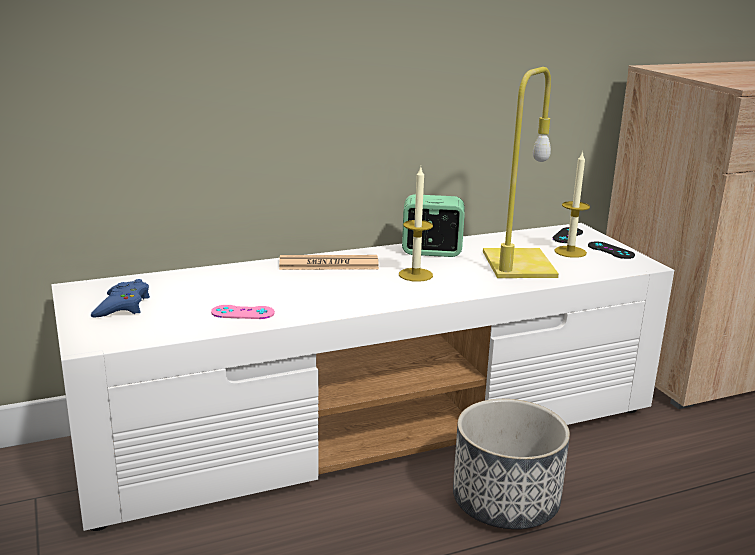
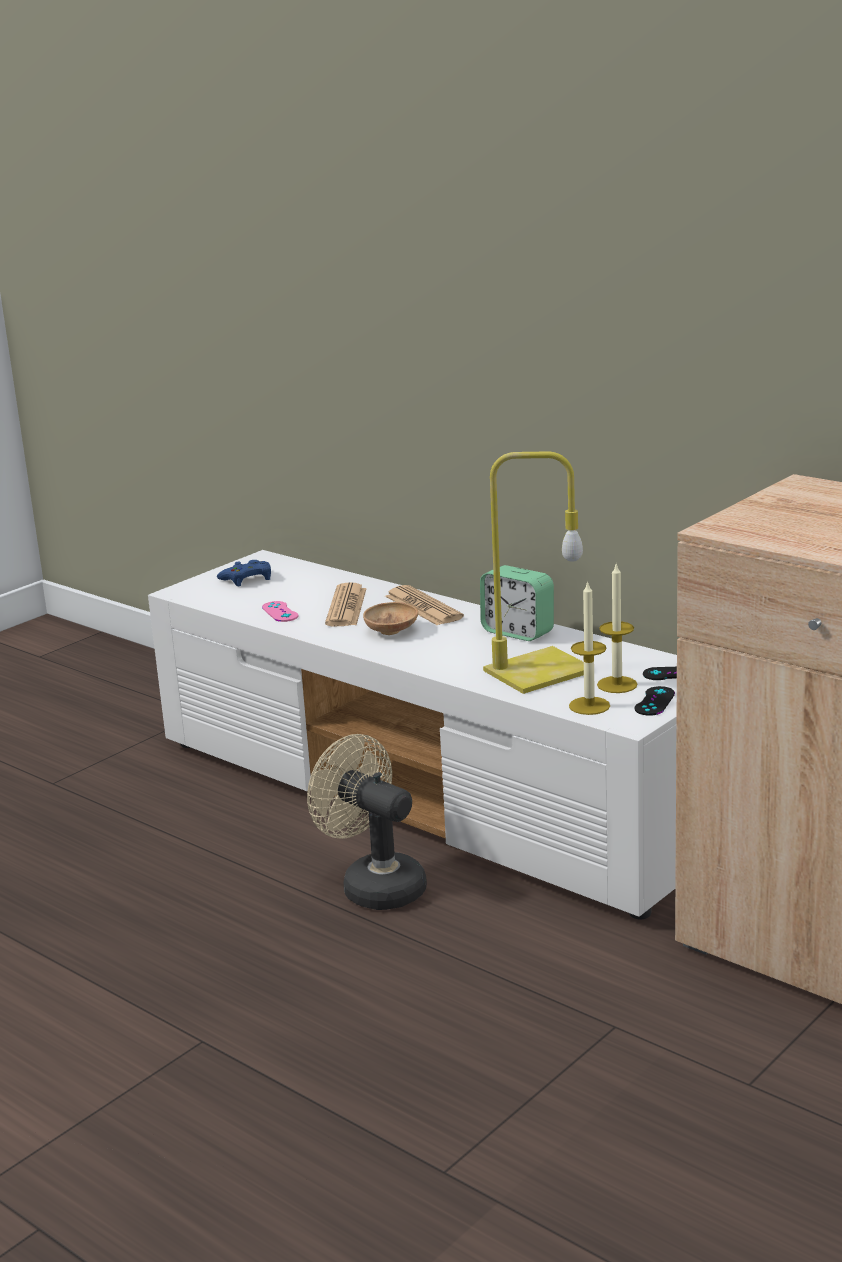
camera: 65 degrees right, 0 degrees up
candle [399,167,433,282] -> candle moved to [569,581,610,715]
alarm clock [402,194,465,257] -> alarm clock turned 150 degrees clockwise [480,565,554,641]
planter [453,399,570,529] -> beige fan [307,734,427,910]
none -> newspaper [325,582,367,627]
none -> brown bowl [363,602,418,635]

